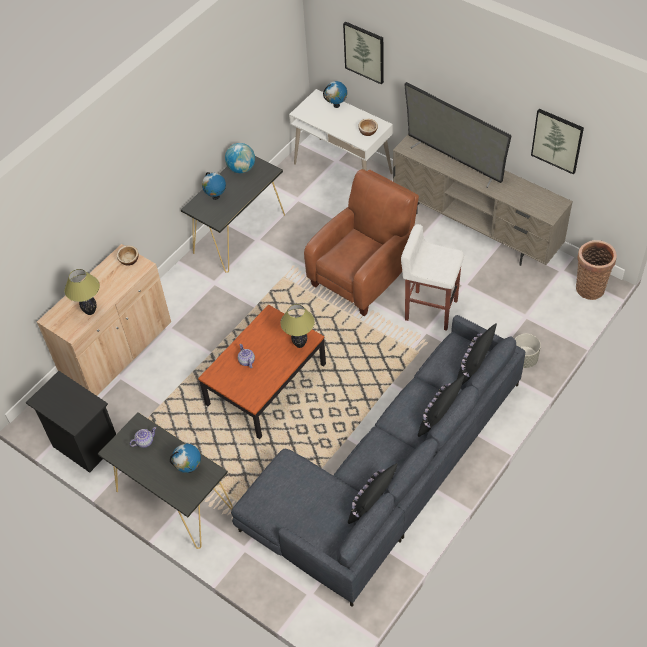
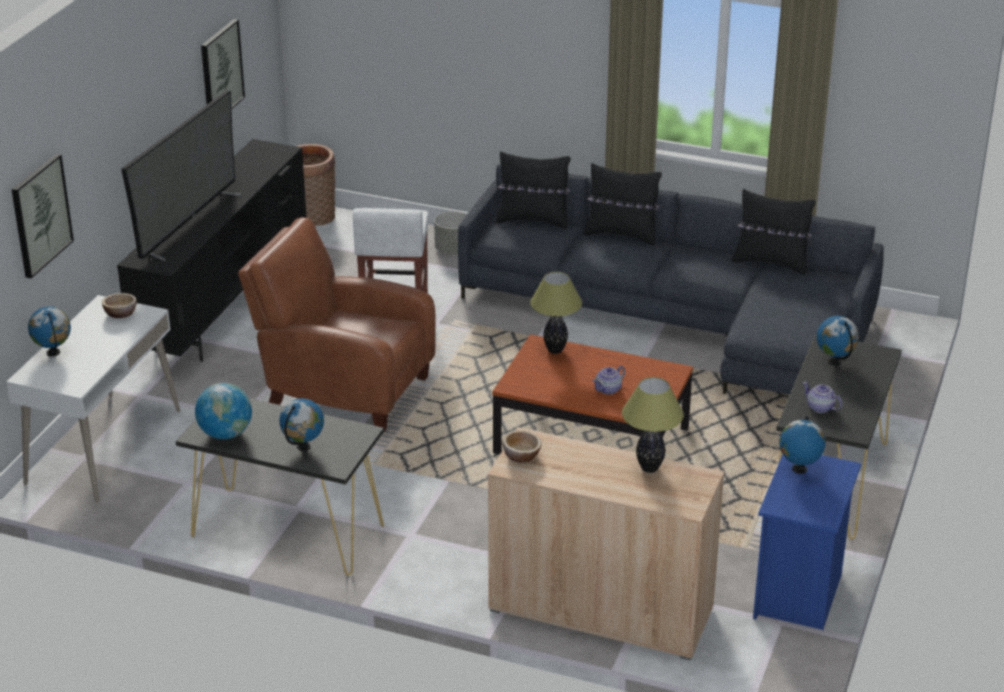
camera: 110 degrees left, 20 degrees down
black nightstand [26,371,116,473] -> blue nightstand [753,454,861,630]
beige tv stand [393,134,573,266] -> black tv stand [117,139,307,362]
none -> globe [779,416,826,474]

